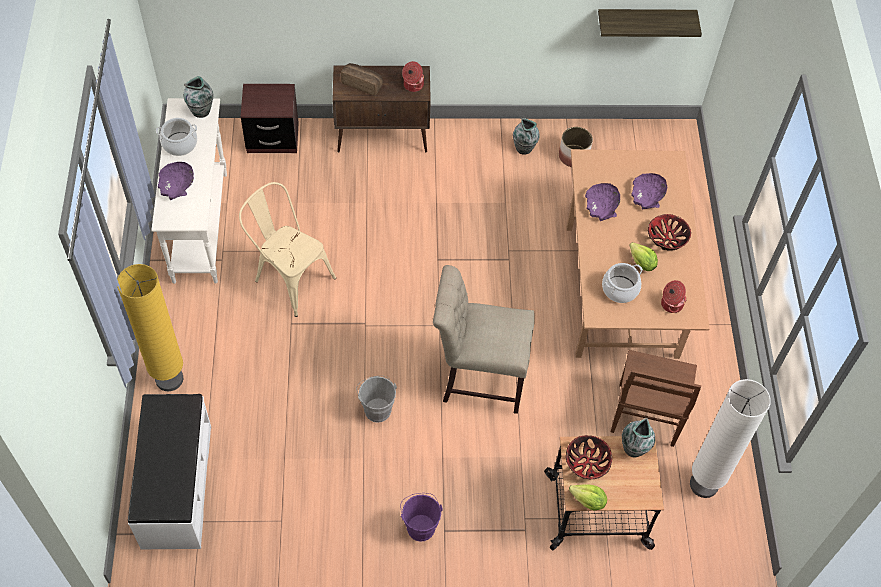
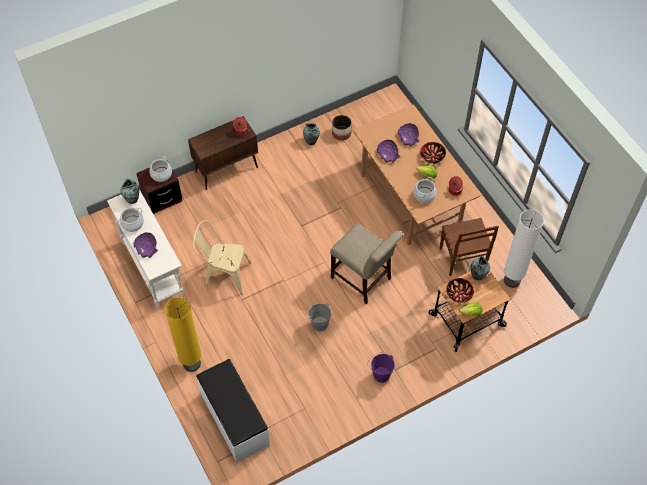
camera: 25 degrees left, 0 degrees up
bread [341,63,383,96] -> none
beige chair [433,265,535,414] -> beige chair turned 120 degrees counterclockwise [330,223,403,304]
shelf [598,9,702,37] -> none
none -> cooking pot [149,157,172,182]

